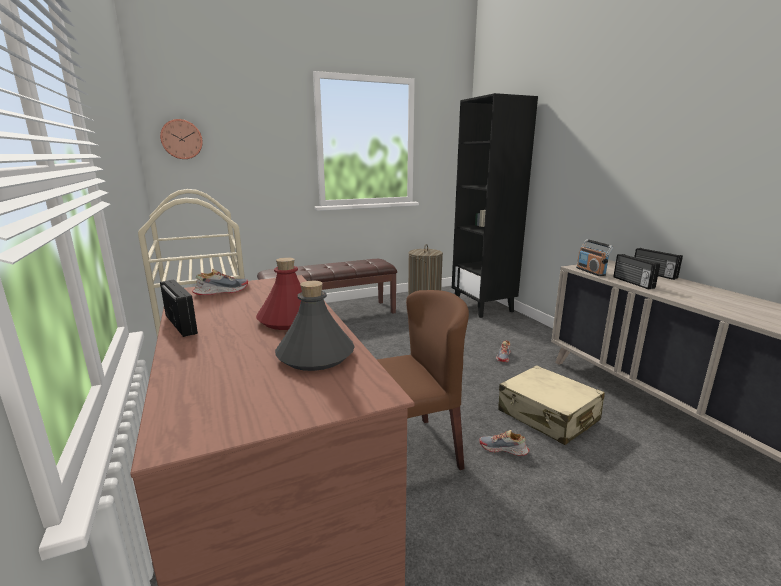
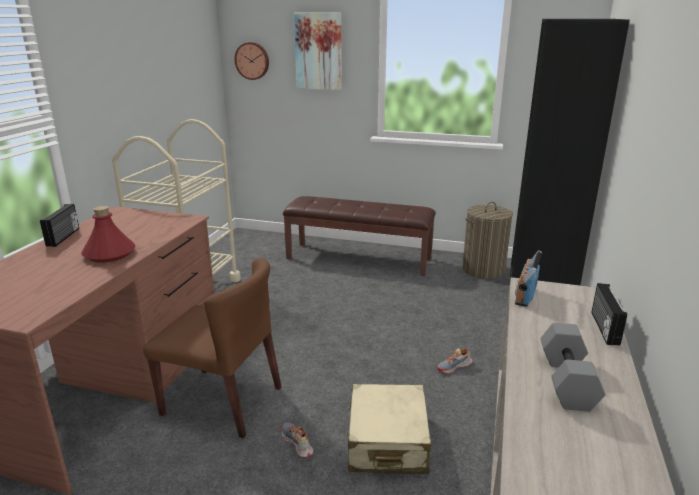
camera: 40 degrees right, 5 degrees up
shoe [192,269,248,295] -> none
grey bottle [275,281,355,371] -> none
radio [613,254,660,289] -> none
none -> picture [294,12,342,90]
none -> grey dumbbell [540,323,605,412]

